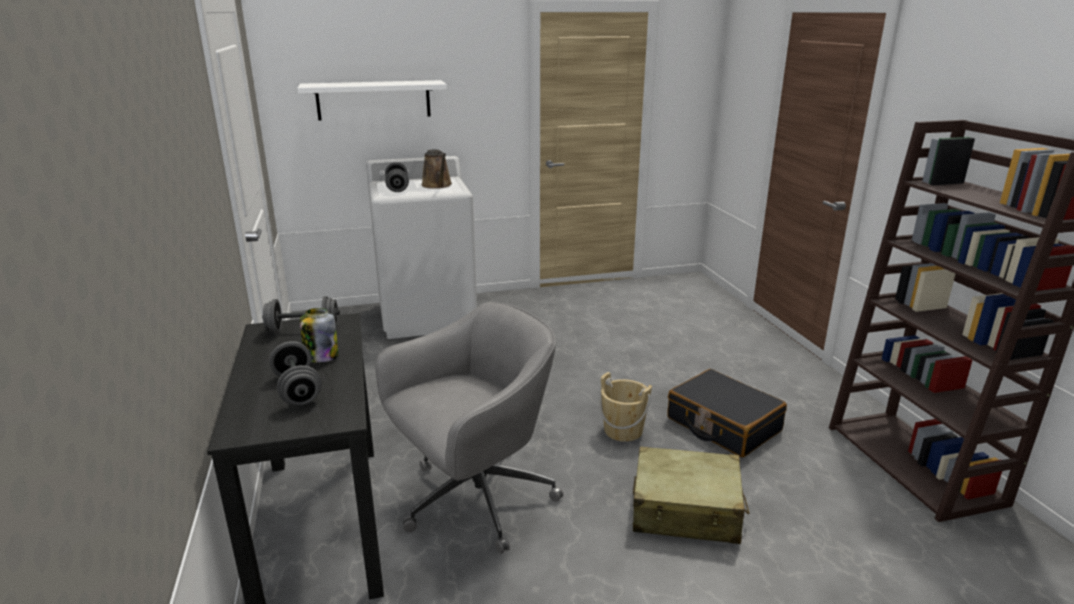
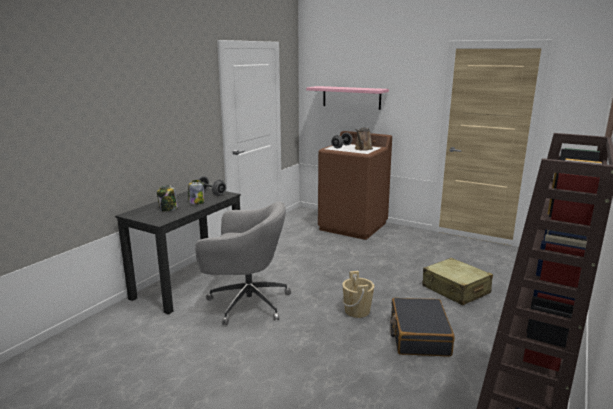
camera: 45 degrees right, 5 degrees down
grey dumbbell [269,341,322,405] -> jar [157,185,178,211]
white shelf [297,80,447,120] -> pink shelf [306,86,389,110]
white washing machine [366,156,477,339] -> brown washing machine [318,131,392,240]
beige suitcase [633,446,749,544] -> beige suitcase moved to [423,258,493,305]

